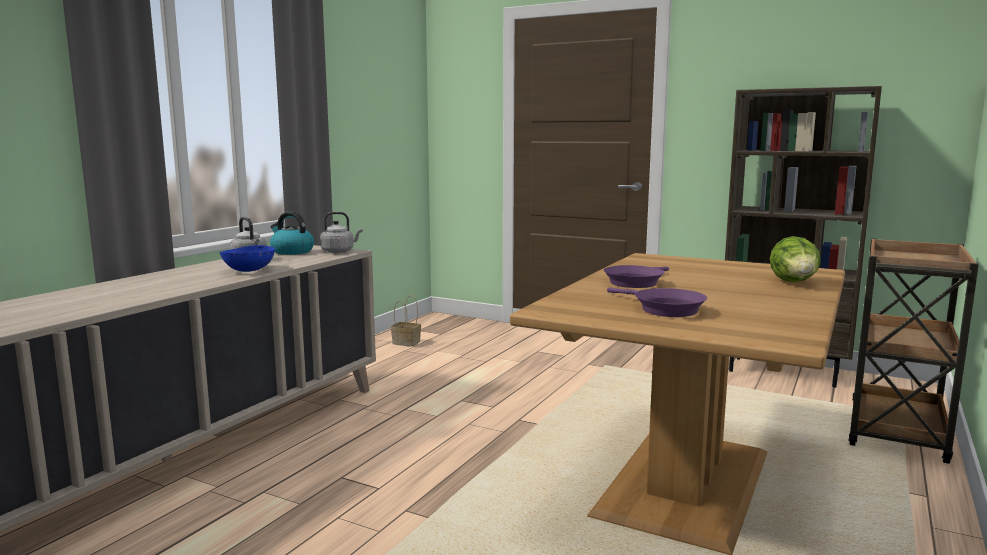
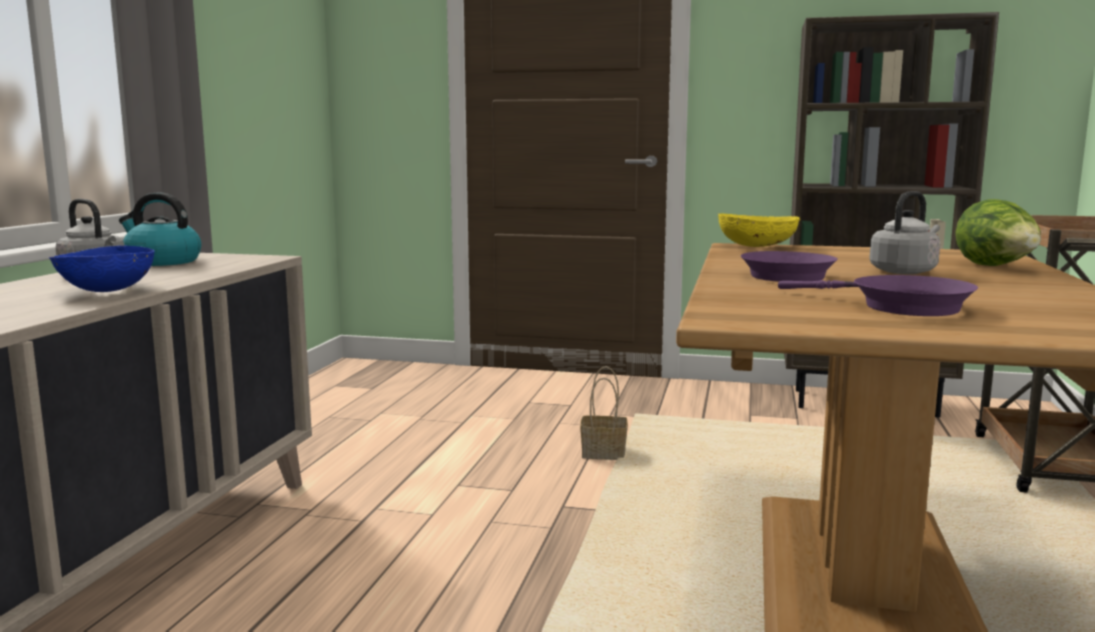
camera: 15 degrees left, 0 degrees up
grey kettle [320,212,363,253] -> grey kettle moved to [869,191,940,274]
basket [391,295,421,347] -> basket moved to [580,366,628,460]
none -> yellow bowl [718,213,800,247]

